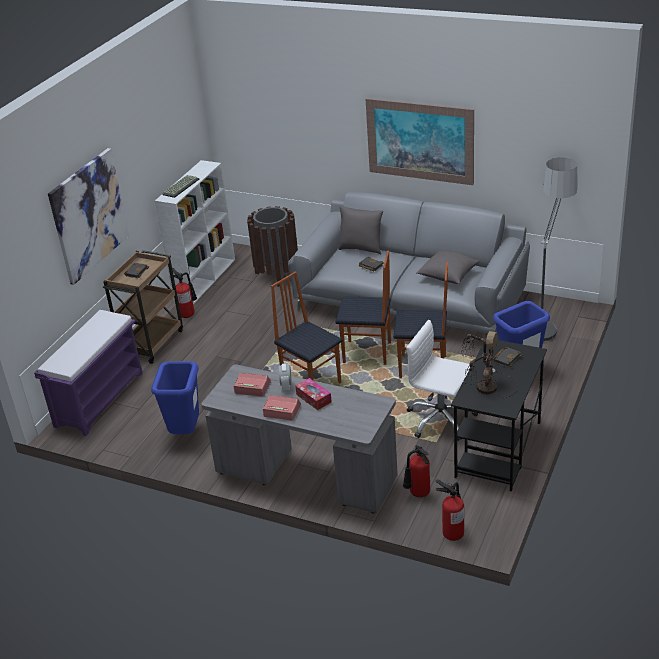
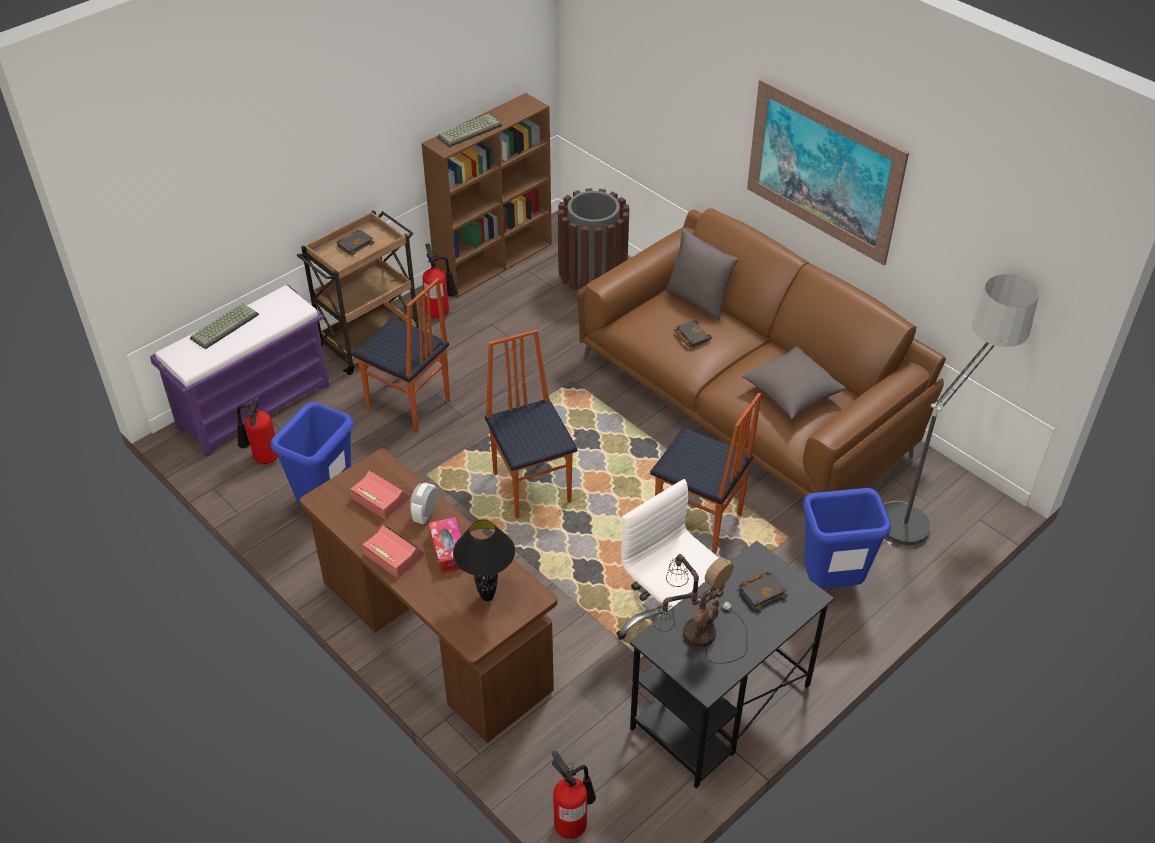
camera: 20 degrees right, 10 degrees up
picture [48,148,129,285] -> none
white bookcase [155,160,235,304] -> brown bookcase [421,93,552,298]
grey desk [201,364,398,513] -> brown desk [300,448,558,743]
grey sofa [288,192,530,333] -> brown sofa [577,208,946,498]
chair [335,250,391,365] -> chair moved to [352,278,450,433]
fire extinguisher [403,445,430,497] -> fire extinguisher moved to [237,400,278,464]
none -> keyboard [190,303,259,349]
none -> black table lamp [453,519,515,601]

